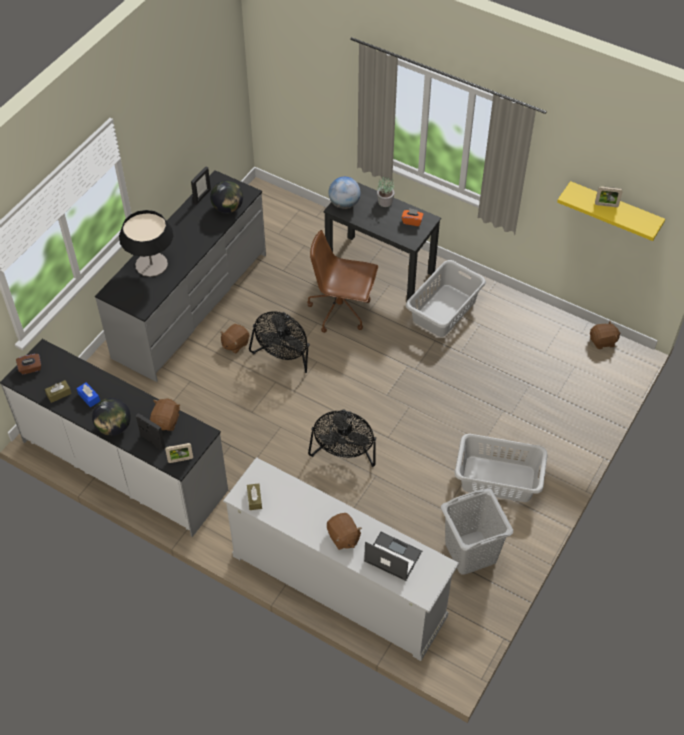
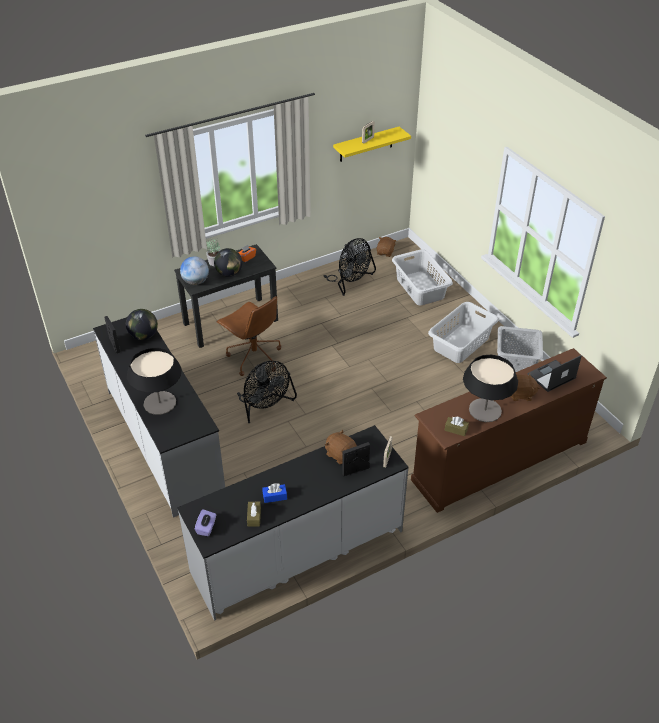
camera: 60 degrees left, 10 degrees down
brown tissue box [16,354,41,375] -> purple tissue box [195,509,217,536]
globe [92,398,131,436] -> globe moved to [214,248,242,277]
brown plush toy [220,324,250,353] -> none
white cabinet [223,457,459,661] -> brown cabinet [411,348,607,513]
brown office chair [307,230,378,333] -> brown office chair turned 90 degrees counterclockwise [216,296,281,376]
black fan [308,409,376,467] -> black fan moved to [323,238,376,296]
grey laundry basket [406,260,486,337] -> grey laundry basket moved to [392,249,453,305]
none -> table lamp [463,355,518,422]

